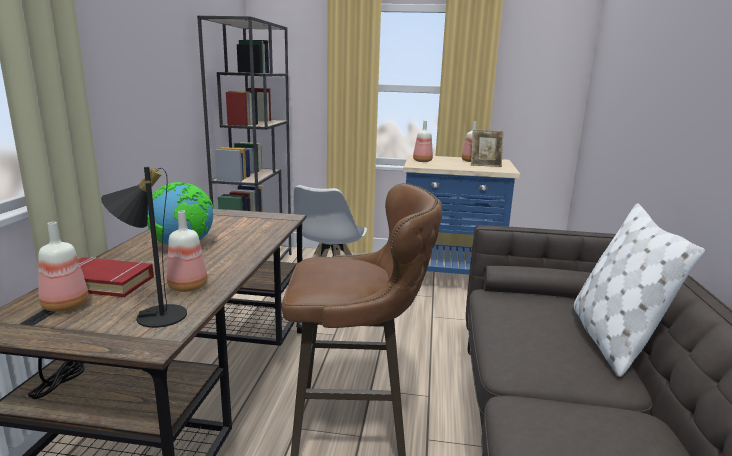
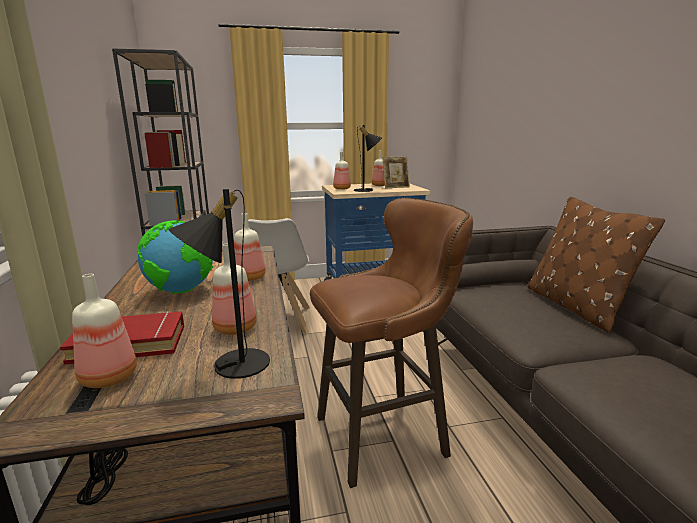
camera: 20 degrees left, 0 degrees up
white pillow [574,204,705,377] -> brown pillow [528,197,665,332]
none -> bottle [234,213,266,281]
none -> black table lamp [354,125,382,192]

